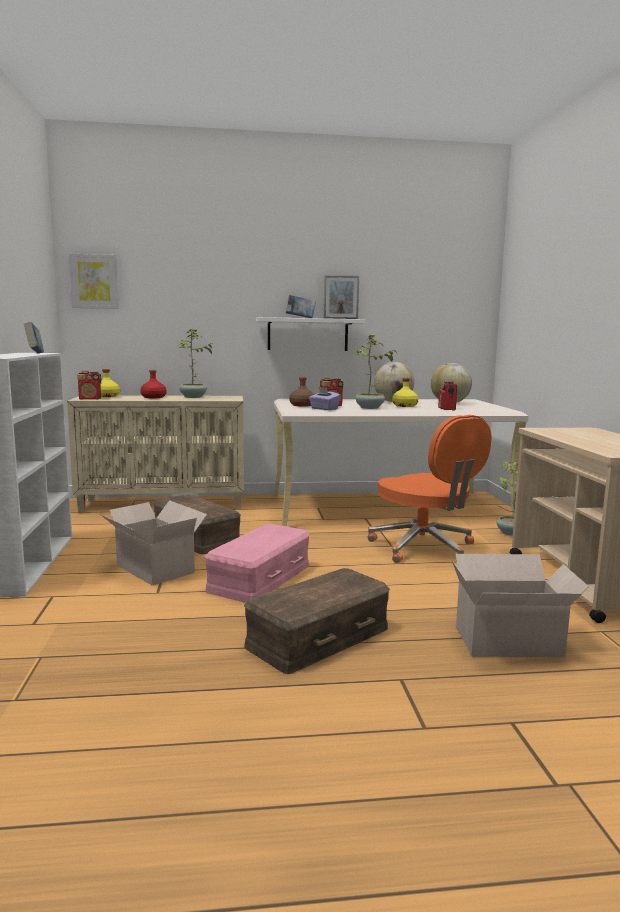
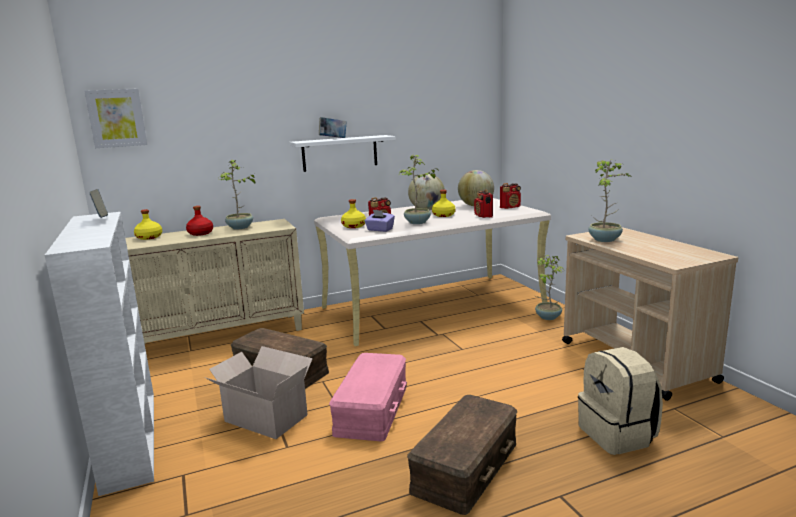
camera: 15 degrees left, 5 degrees up
radio [77,370,101,400] -> radio moved to [500,183,521,209]
brown bottle [289,377,315,407] -> yellow bottle [341,199,366,228]
picture frame [324,275,359,319] -> none
orange office chair [367,415,492,563] -> none
cardboard box [451,554,589,657] -> beige backpack [578,347,663,455]
none -> potted plant [588,160,632,242]

